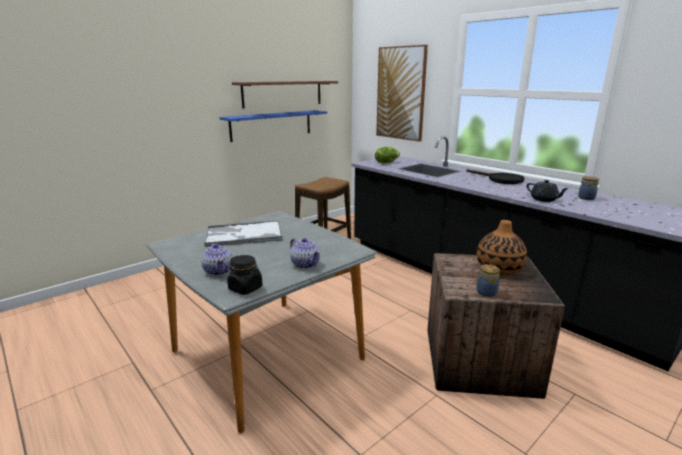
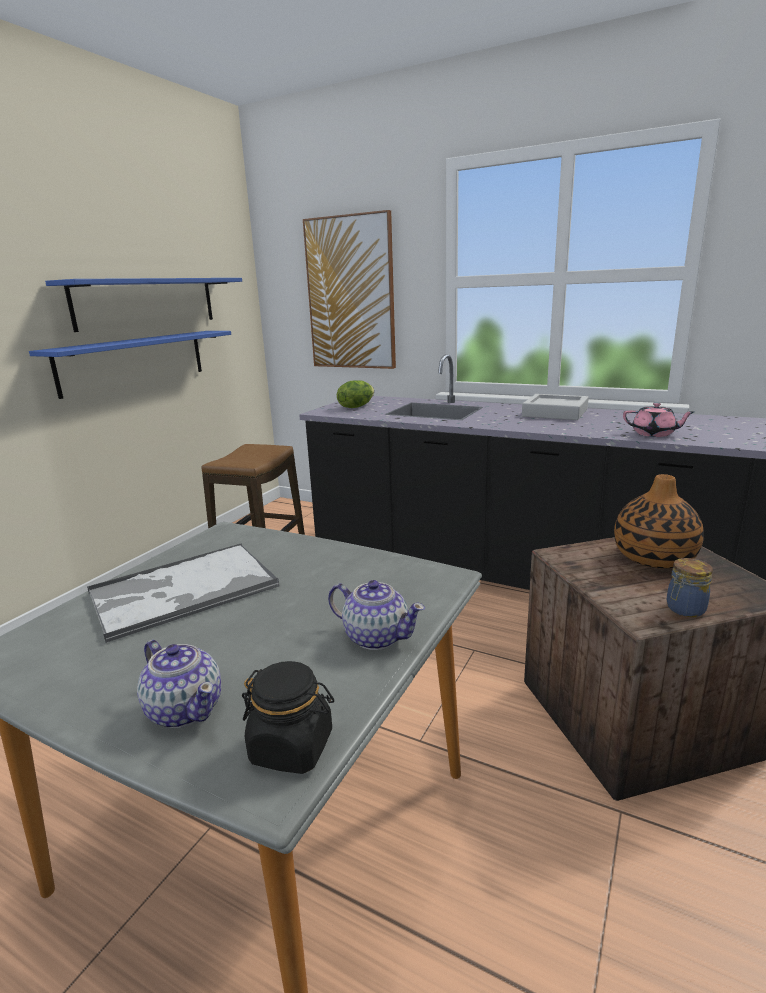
camera: 20 degrees left, 0 degrees up
brown shelf [232,81,338,109] -> blue shelf [45,278,242,332]
black frying pan [466,169,524,184] -> grey tray [522,394,589,420]
black teapot [527,180,569,202] -> pink teapot [623,403,694,437]
jar [578,176,599,200] -> none

